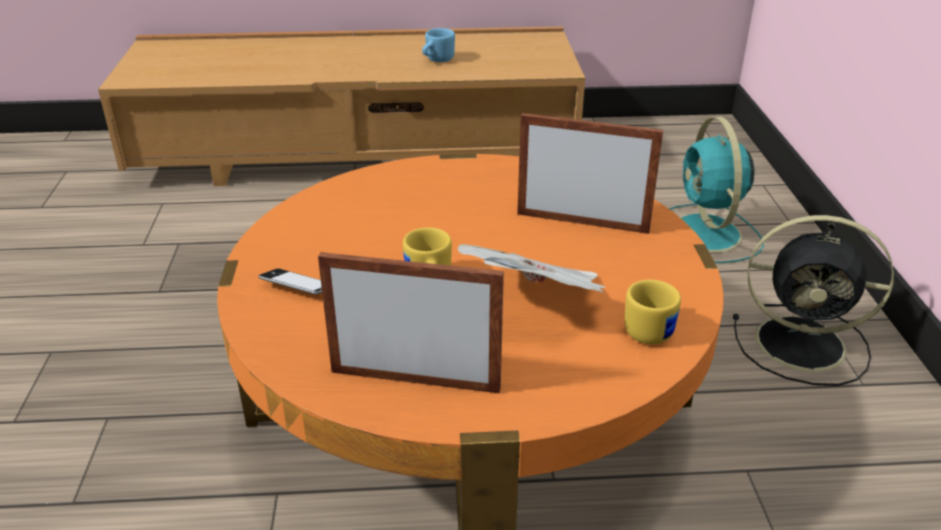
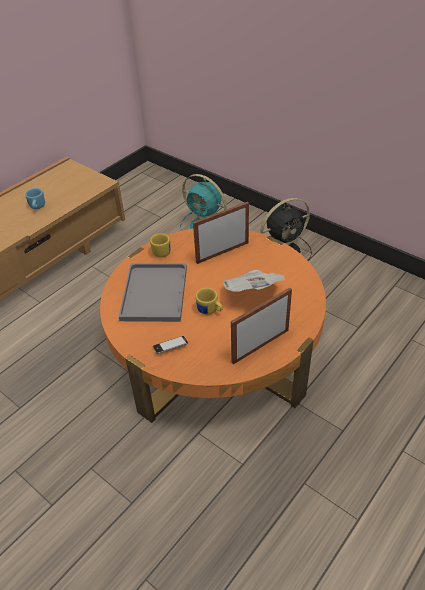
camera: 45 degrees left, 10 degrees up
yellow mug [625,280,681,344] -> yellow mug moved to [150,233,170,258]
none -> grey tray [119,264,187,322]

